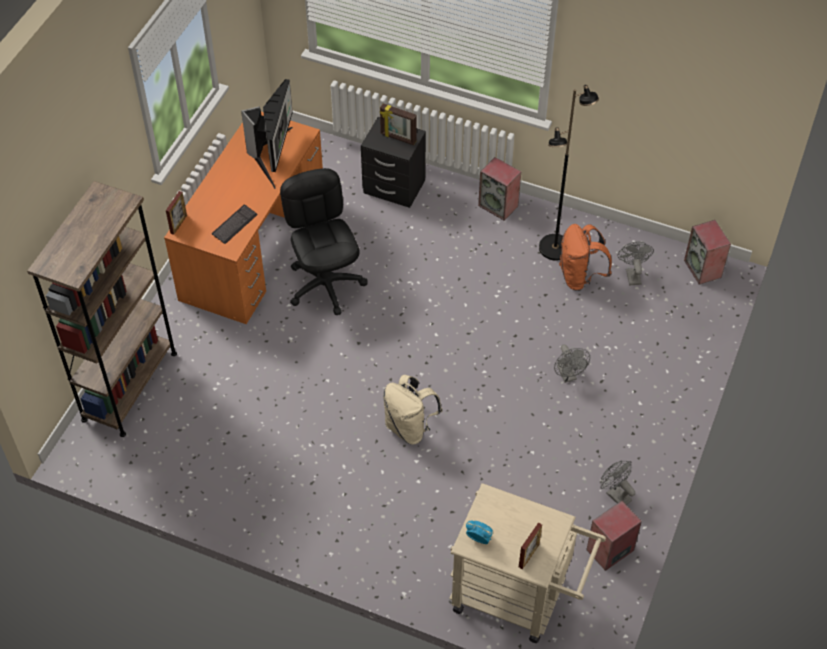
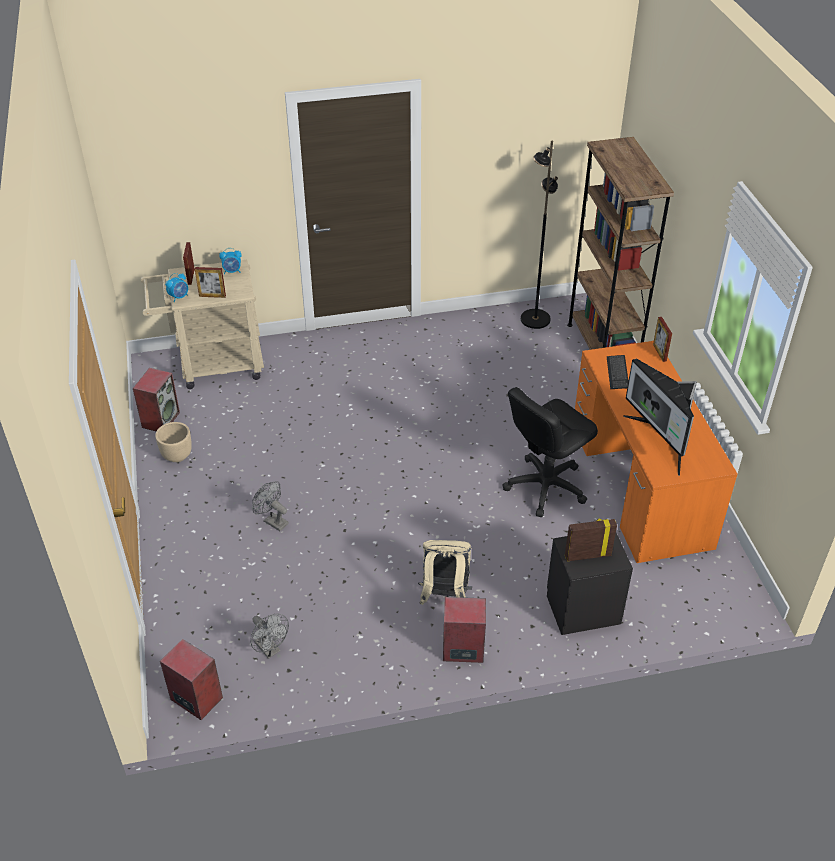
camera: 145 degrees right, 10 degrees down
black office chair [280,168,367,315] -> black office chair turned 105 degrees clockwise [503,387,598,517]
beige backpack [383,375,443,445] -> beige backpack moved to [418,540,472,605]
black floor lamp [539,84,599,261] -> black floor lamp moved to [521,141,558,329]
orange backpack [559,224,612,291] -> none
grey fan [601,461,636,505] -> beige planter [155,422,192,462]
none -> alarm clock [165,273,188,302]
none -> picture frame [195,267,226,298]

